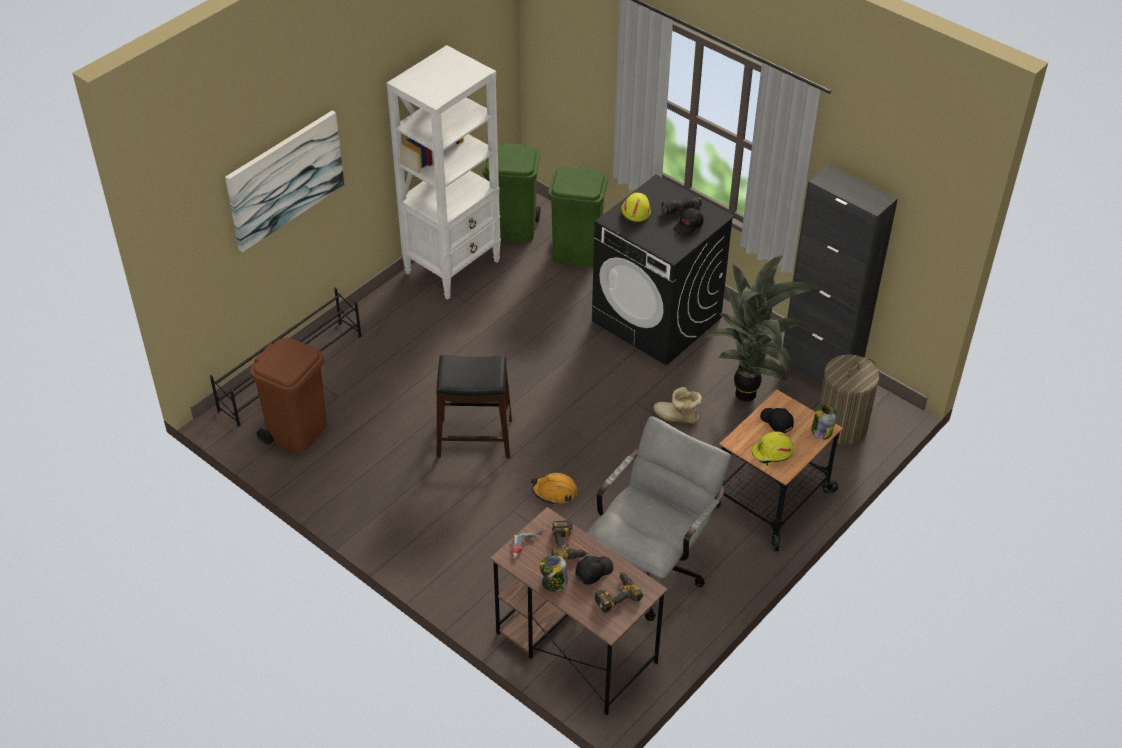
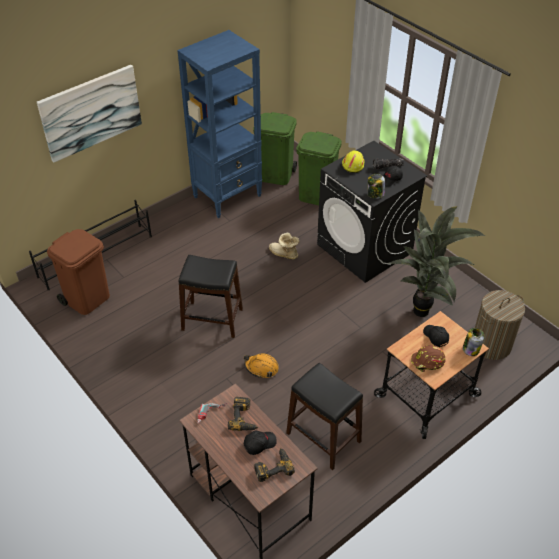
camera: 10 degrees right, 0 degrees up
white bookcase [387,45,501,299] -> blue bookcase [177,30,262,218]
jar [540,555,568,592] -> jar moved to [367,174,385,199]
grey office chair [587,416,731,621] -> black stool [286,363,363,470]
boot [653,387,702,424] -> boot moved to [269,233,300,259]
yellow hard hat [752,431,794,466] -> brown hard hat [411,345,446,372]
black cabinet [783,164,898,384] -> none

